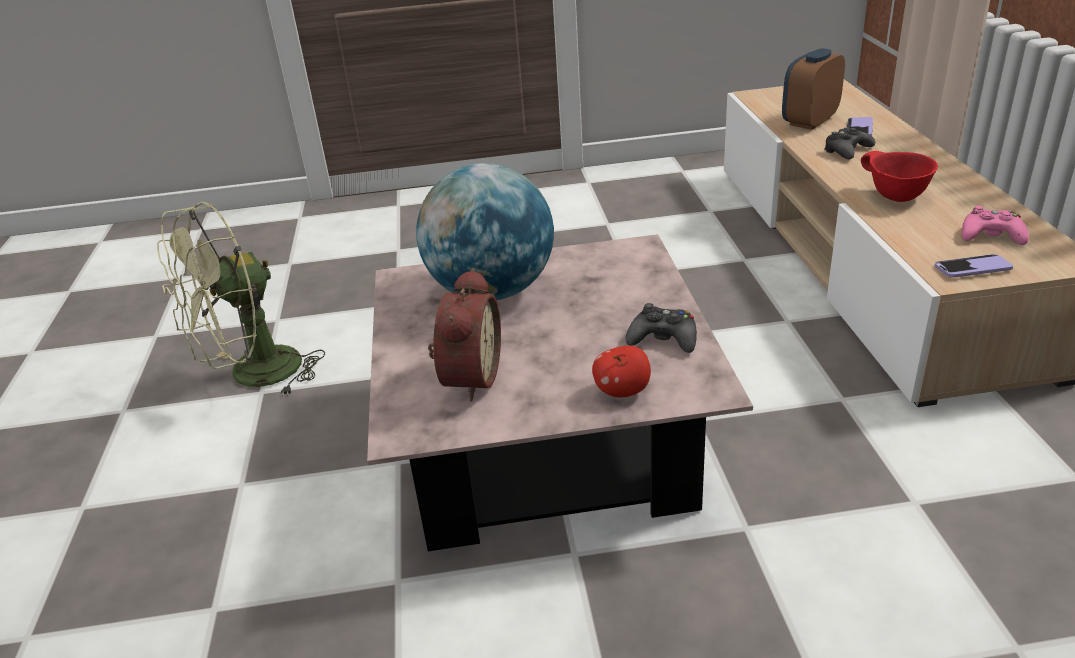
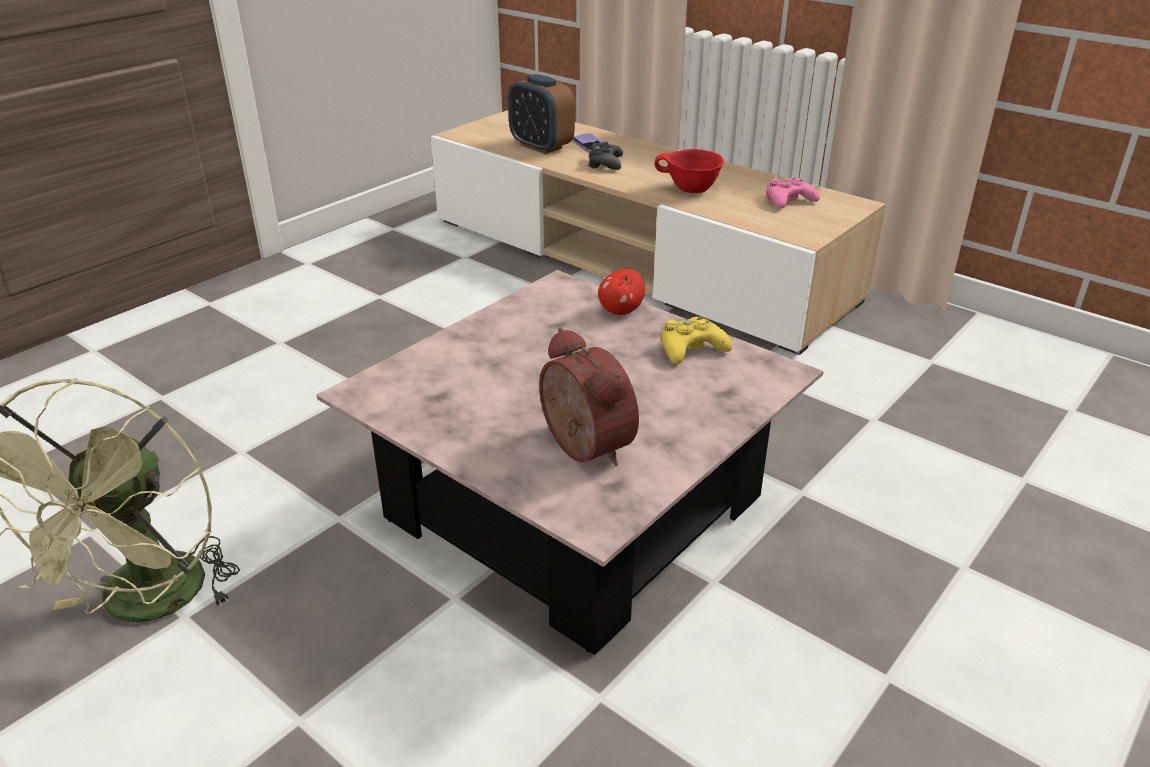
camera: 45 degrees left, 0 degrees up
globe [416,163,554,300] -> none
apple [592,346,651,397] -> apple moved to [598,269,645,315]
black game controller [626,303,697,353] -> yellow game controller [660,316,732,364]
alarm clock [782,48,845,130] -> alarm clock turned 45 degrees counterclockwise [508,74,575,154]
phone [935,254,1013,278] -> none

